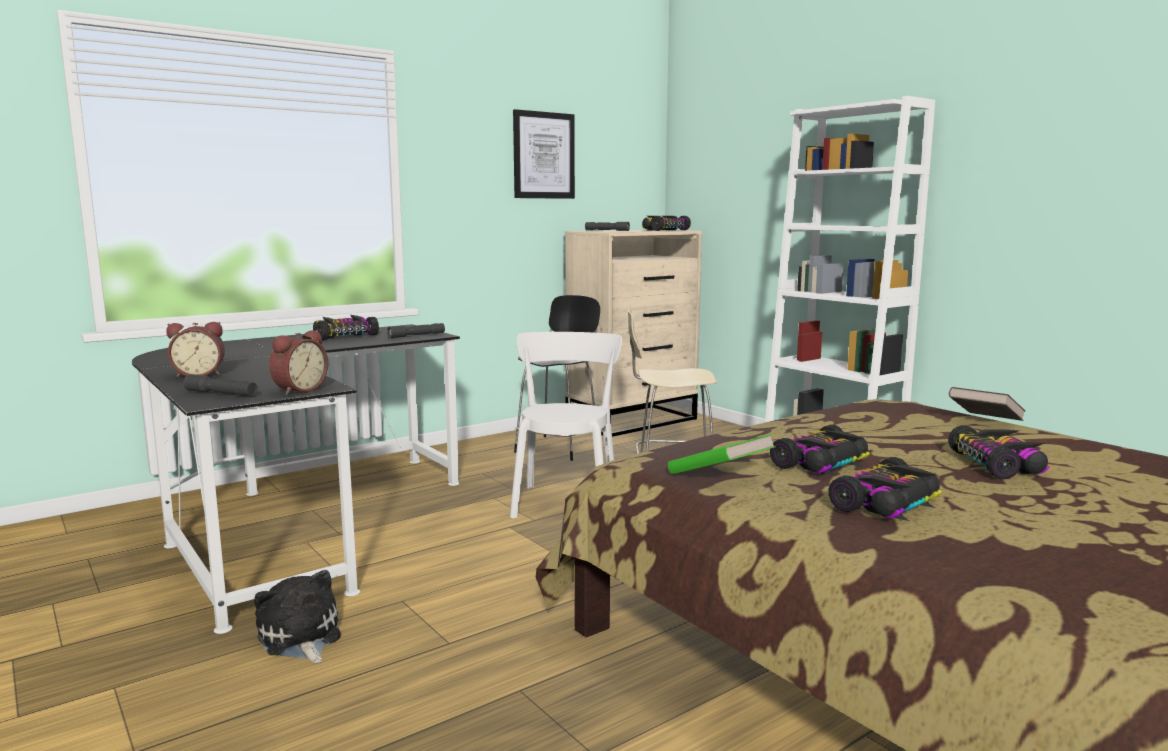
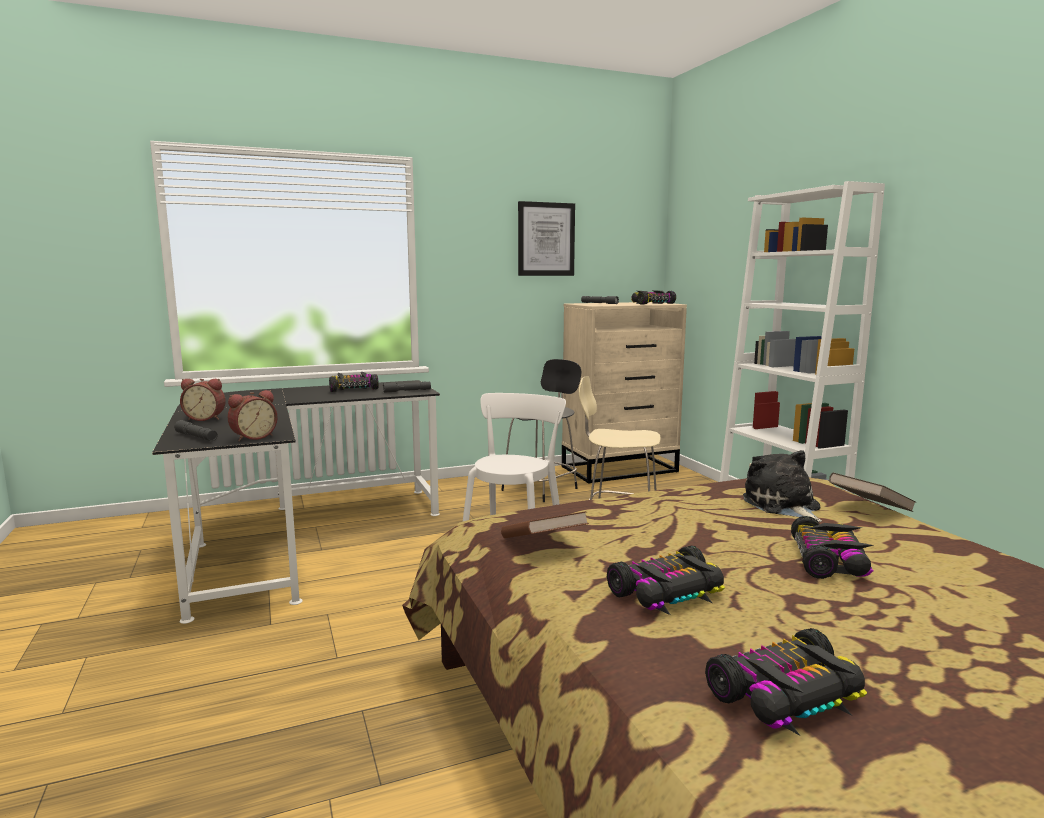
camera: 15 degrees right, 0 degrees up
plush toy [254,570,341,663] -> plush toy moved to [743,450,822,522]
green book [668,434,776,474] -> brown book [501,511,589,538]
toy car [770,425,870,476] -> toy car moved to [705,628,867,735]

